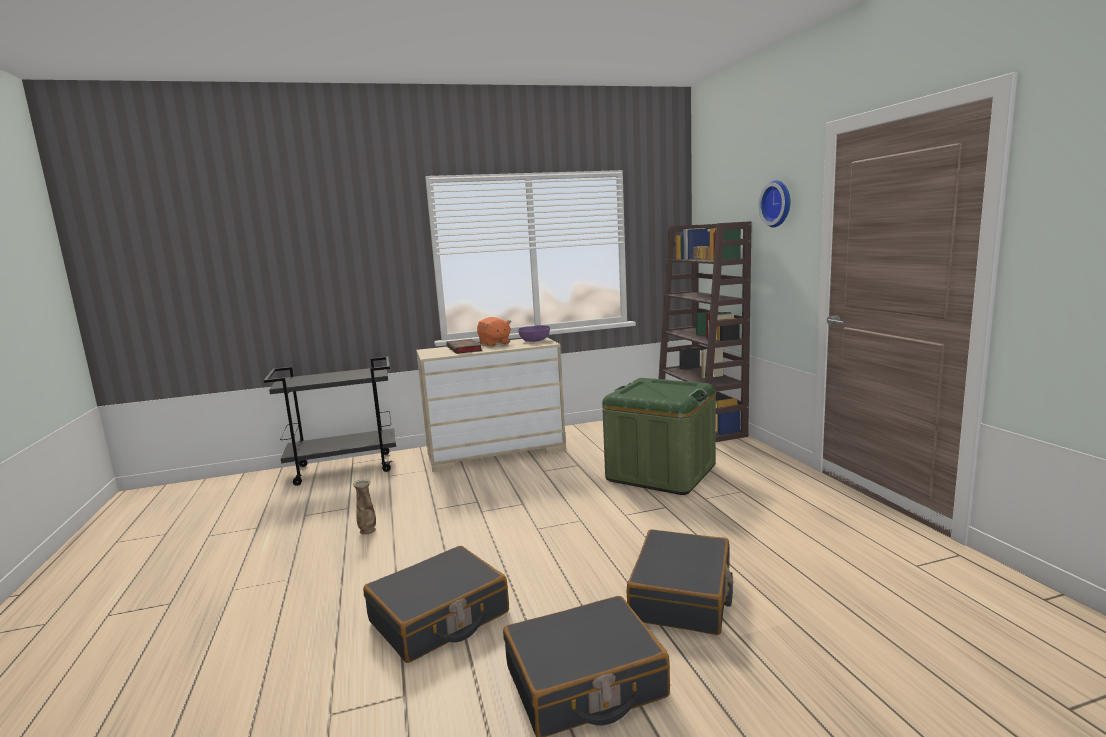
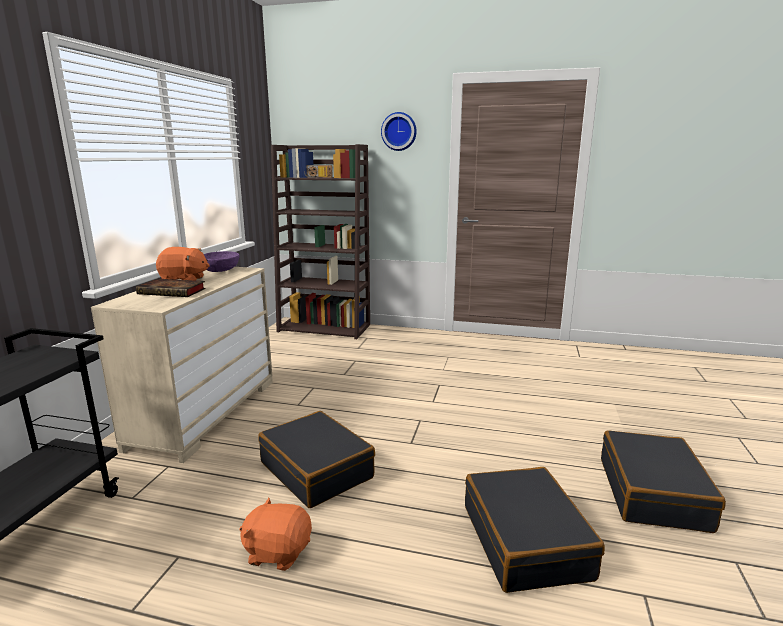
camera: 60 degrees left, 5 degrees up
vase [353,479,376,535] -> orange plush toy [239,497,312,571]
green storage box [602,378,716,495] -> none
black suitcase [627,529,733,635] -> black suitcase moved to [258,411,375,508]

